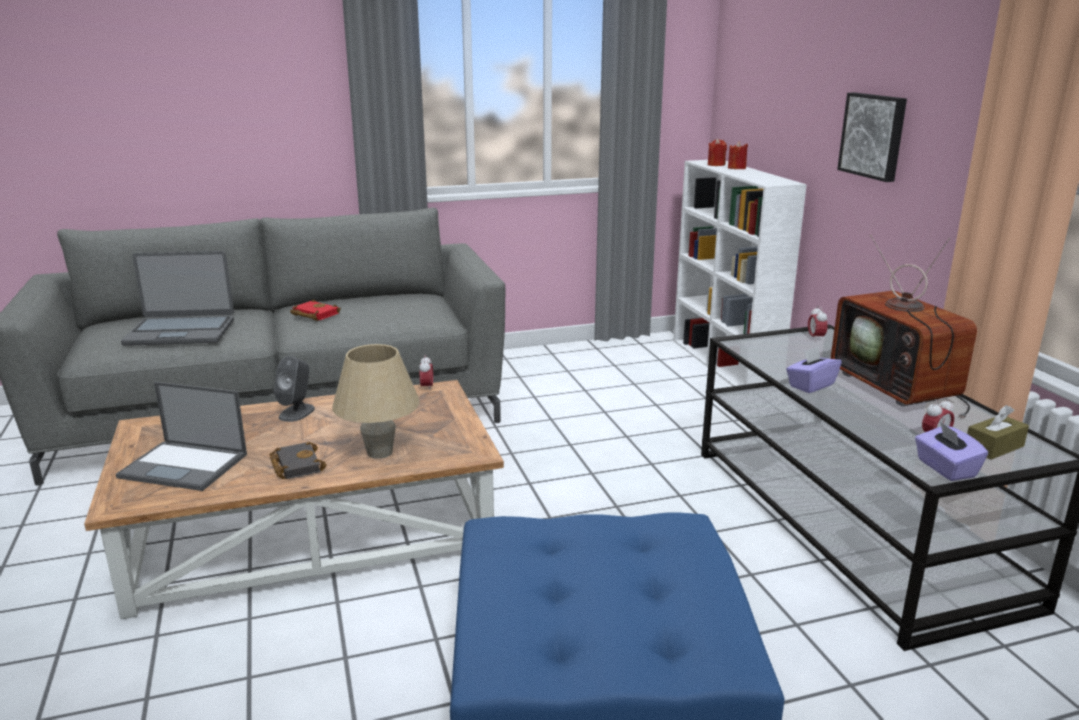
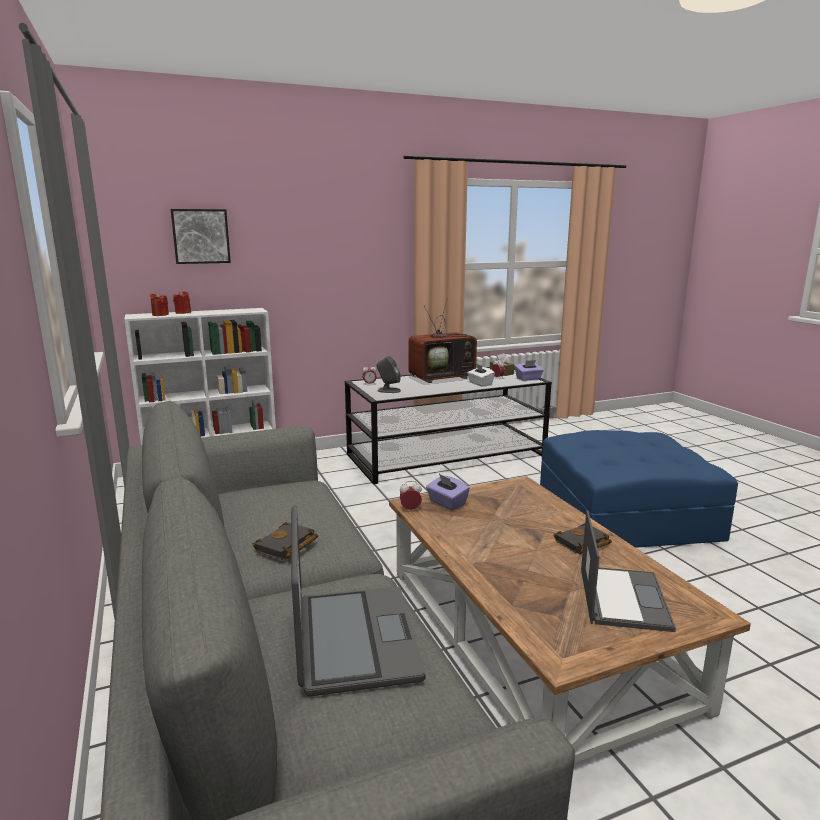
camera: 95 degrees left, 5 degrees down
grey speaker [274,356,315,422] -> grey speaker moved to [377,356,401,393]
red book [290,299,341,321] -> black book [252,522,318,560]
beige table lamp [332,344,420,459] -> none
purple tissue box [786,346,842,393] -> purple tissue box moved to [426,474,470,510]
picture [837,93,907,182] -> picture moved to [171,209,231,264]
none -> white tissue box [467,364,495,386]

